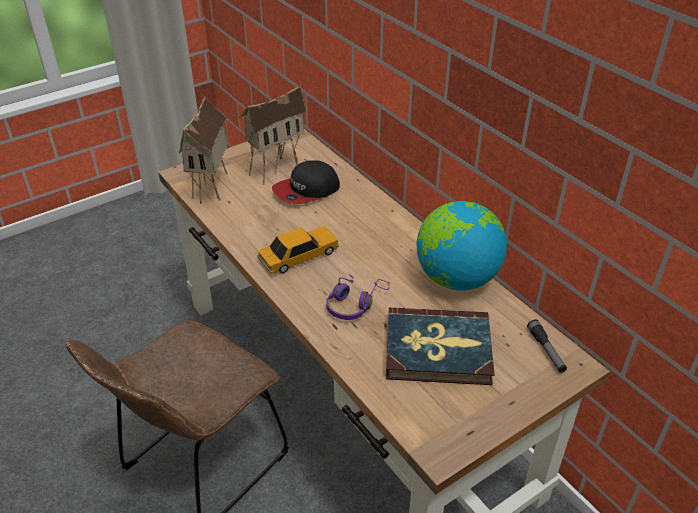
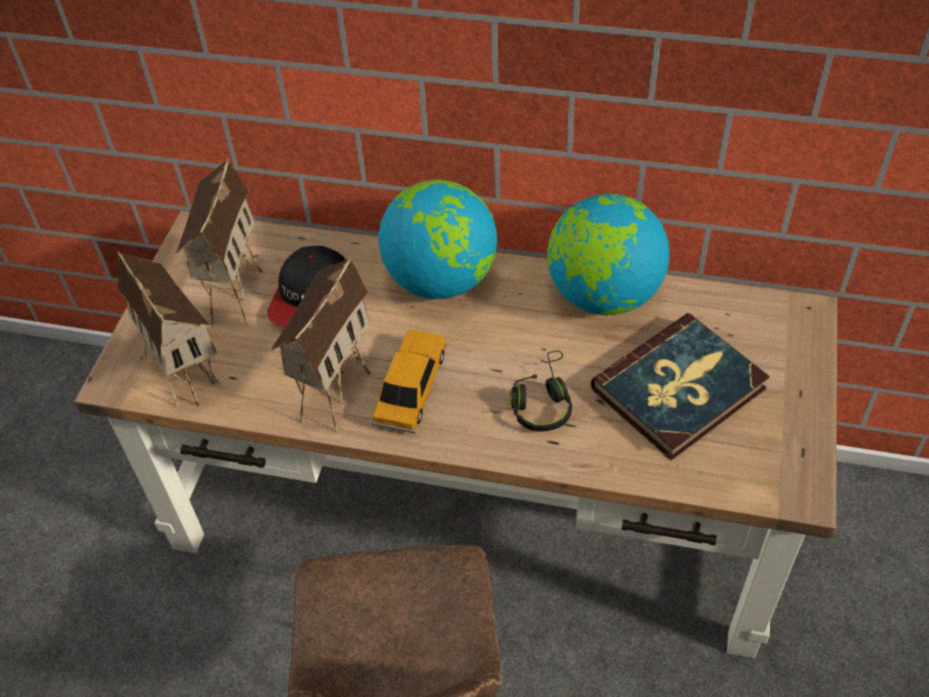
camera: 40 degrees left, 10 degrees up
purple headphones [326,277,389,320] -> black headphones [510,351,572,432]
flashlight [527,319,567,373] -> none
none -> toy house [271,256,371,432]
none -> globe [378,180,497,299]

